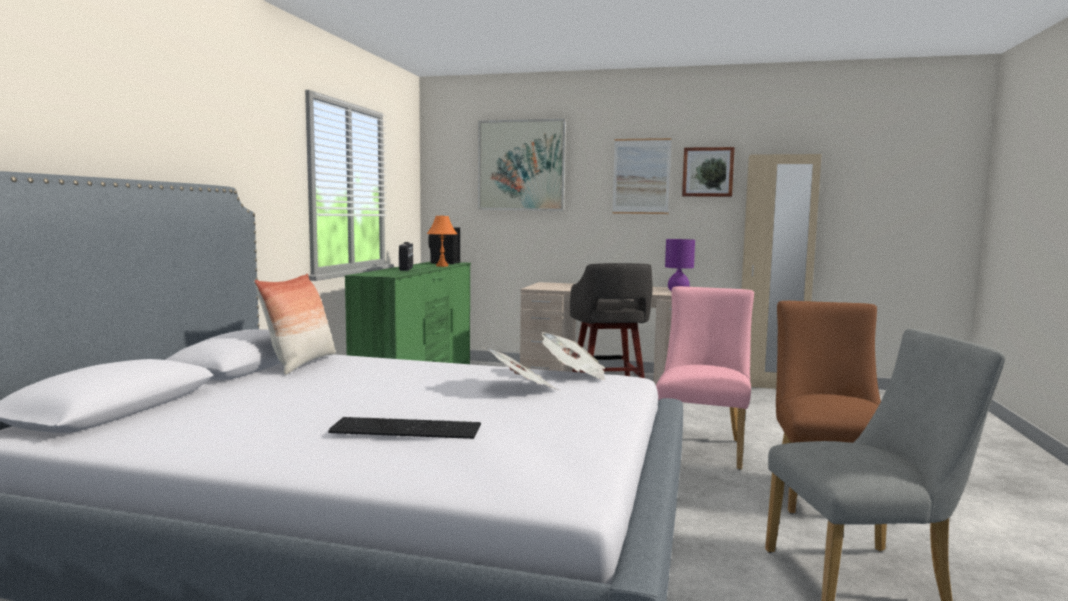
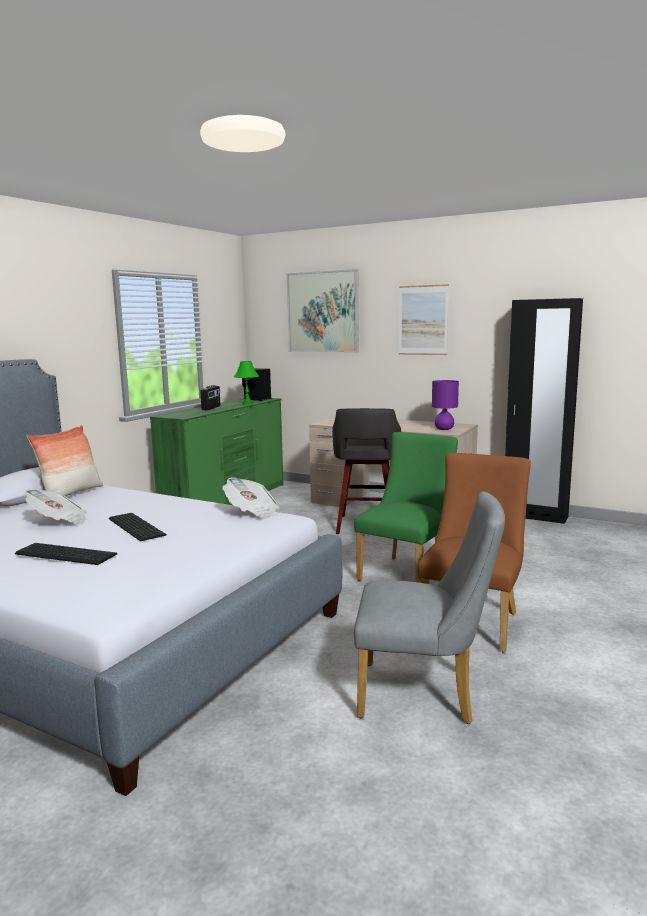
camera: 15 degrees right, 5 degrees up
orange table lamp [427,215,457,267] -> green table lamp [234,361,259,405]
newspaper [483,347,559,390] -> newspaper moved to [25,489,87,524]
pink chair [656,286,754,470] -> green chair [354,432,458,583]
picture [682,147,735,197] -> none
beige wardrobe [741,154,822,389] -> black wardrobe [505,298,583,524]
none -> keyboard [109,513,167,541]

